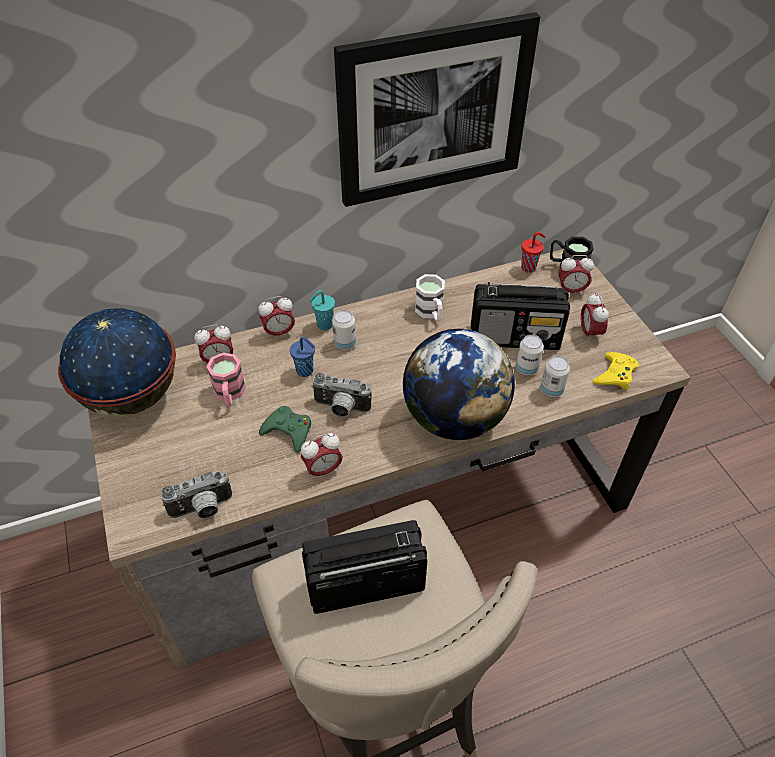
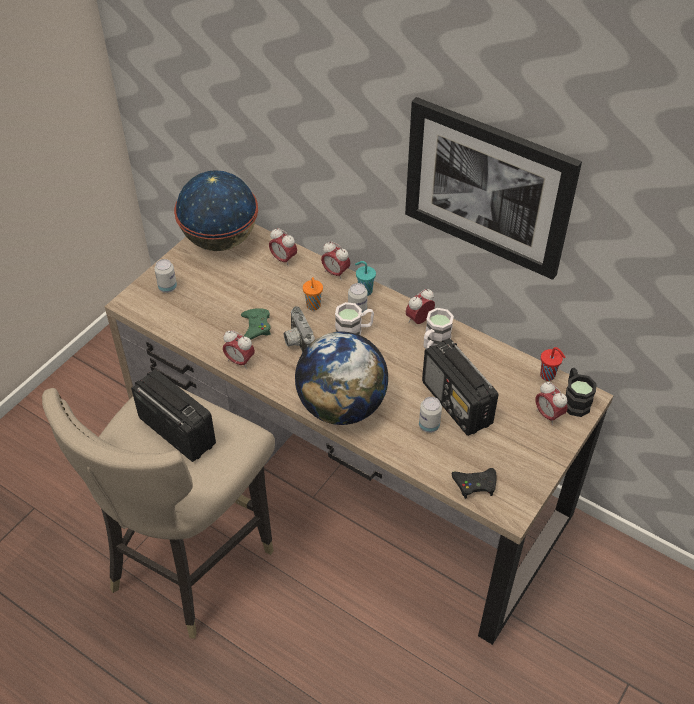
camera: 55 degrees right, 0 degrees up
camera [161,471,232,519] -> none
pink mug [206,353,246,406] -> none
blue cup [290,337,315,377] -> orange cup [303,277,323,310]
can [541,356,570,397] -> can moved to [154,259,177,293]
alarm clock [581,293,609,342] -> alarm clock moved to [406,289,435,324]
yellow game controller [593,352,639,389] -> black game controller [451,468,496,499]
none -> white mug [335,302,374,336]

